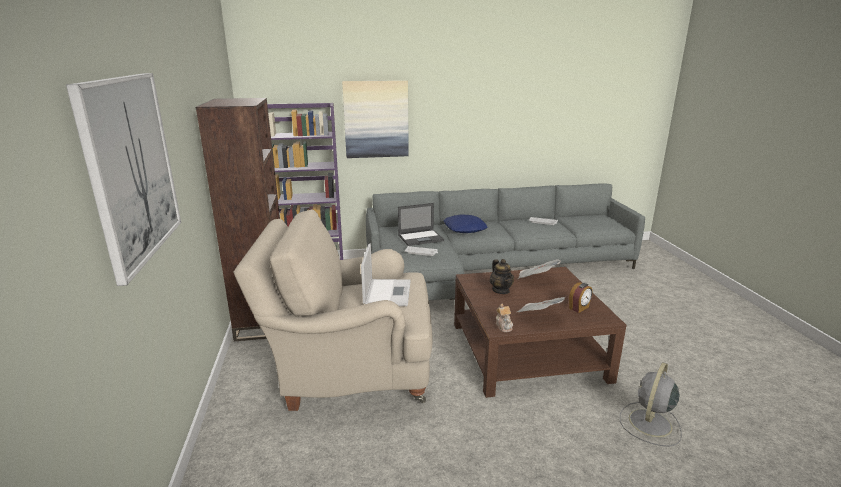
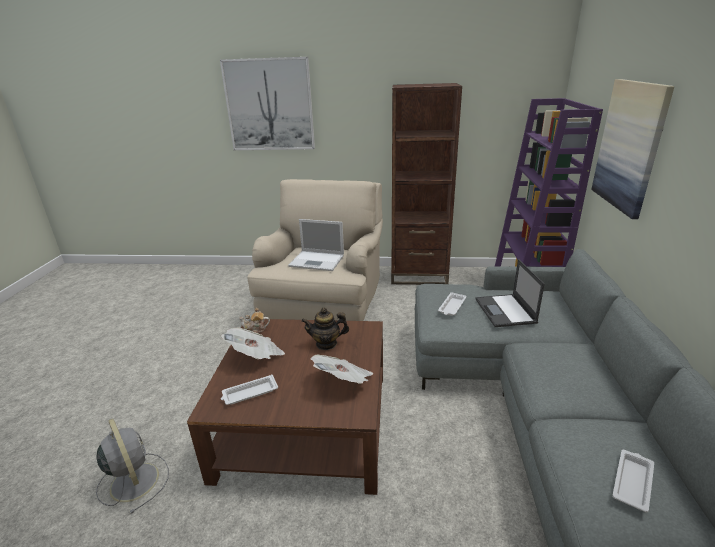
camera: 105 degrees right, 5 degrees up
blue pillow [444,215,488,233] -> none
alarm clock [569,282,593,313] -> white tray [221,374,278,405]

